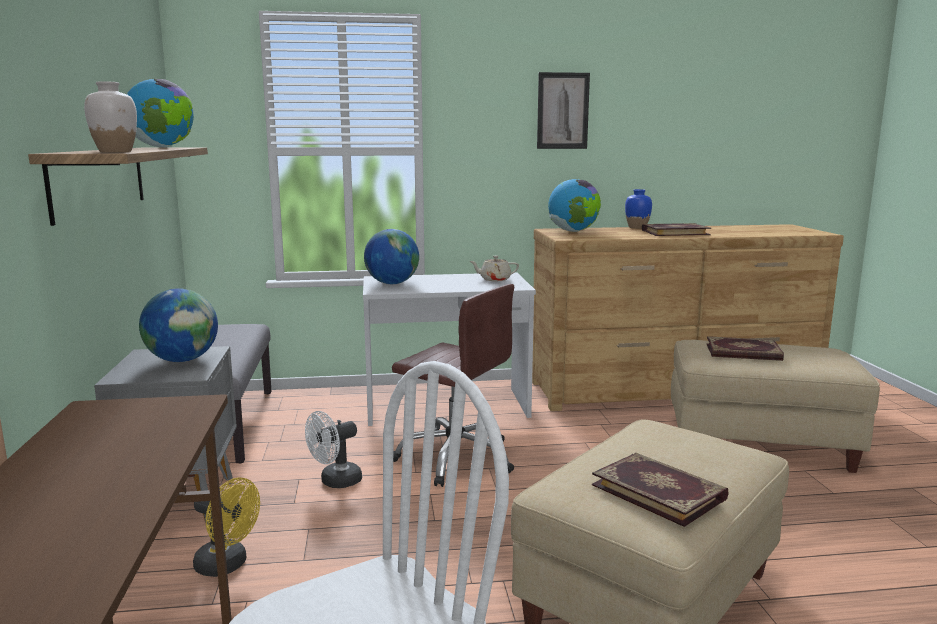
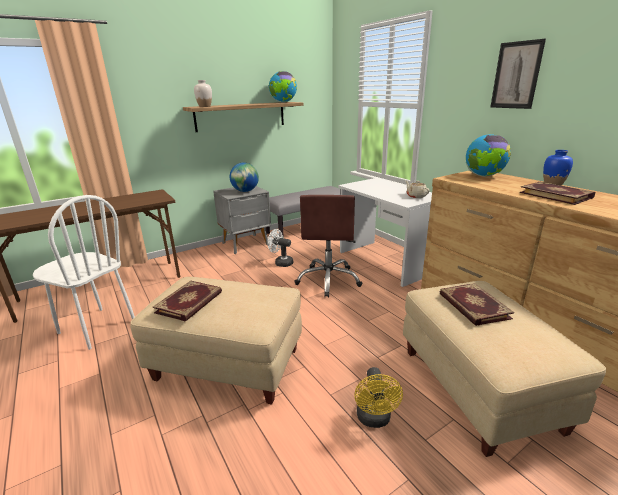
camera: 65 degrees right, 10 degrees up
yellow fan [193,478,260,577] -> yellow fan moved to [354,367,403,428]
globe [364,229,419,284] -> none

